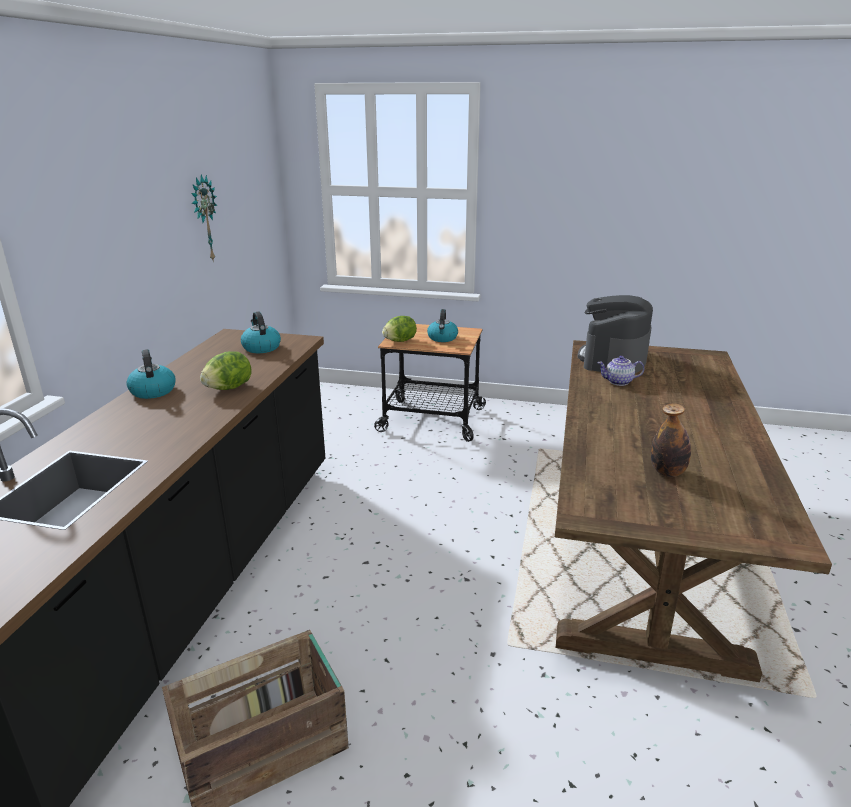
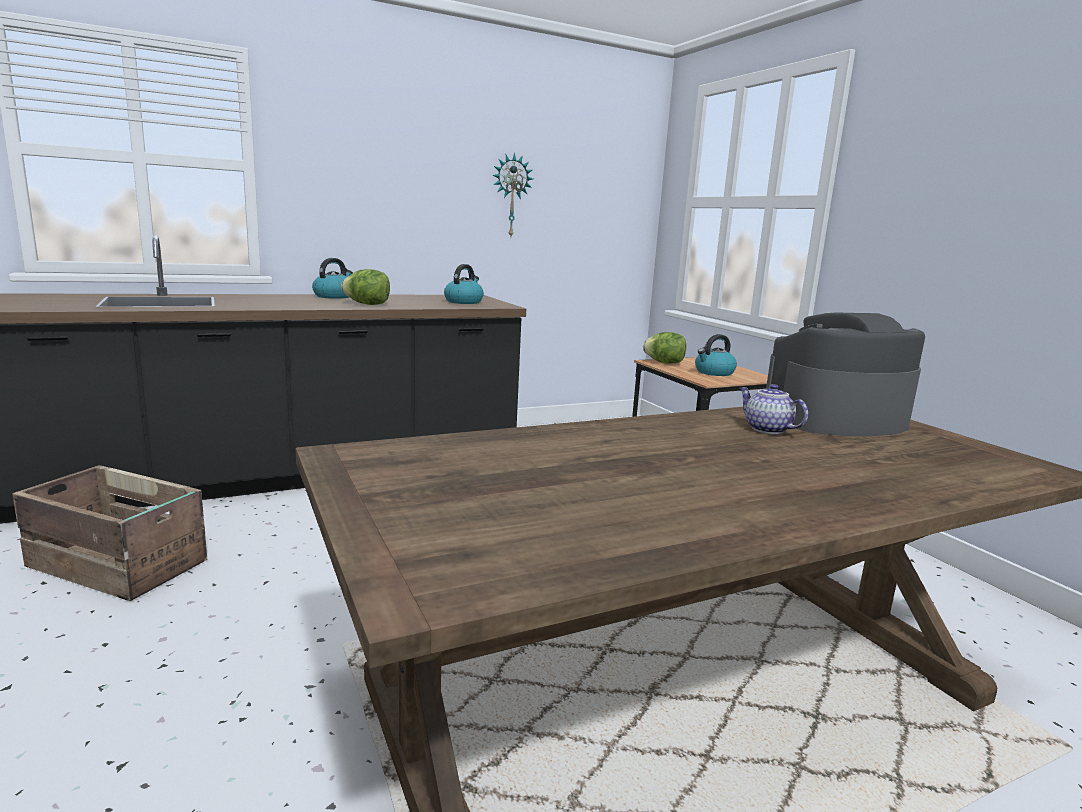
camera: 50 degrees right, 10 degrees down
bottle [651,403,691,477] -> none

